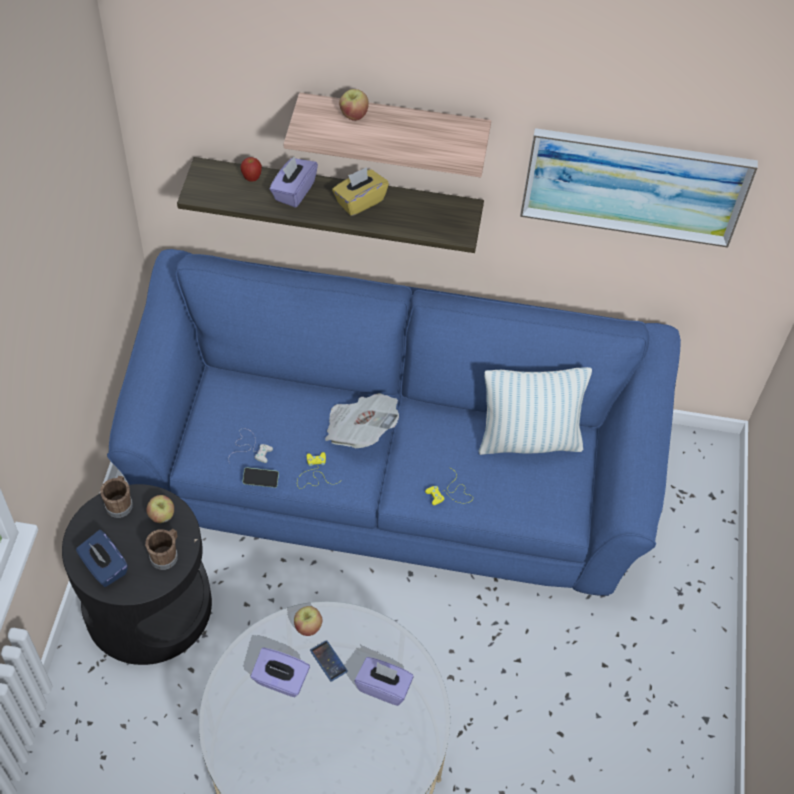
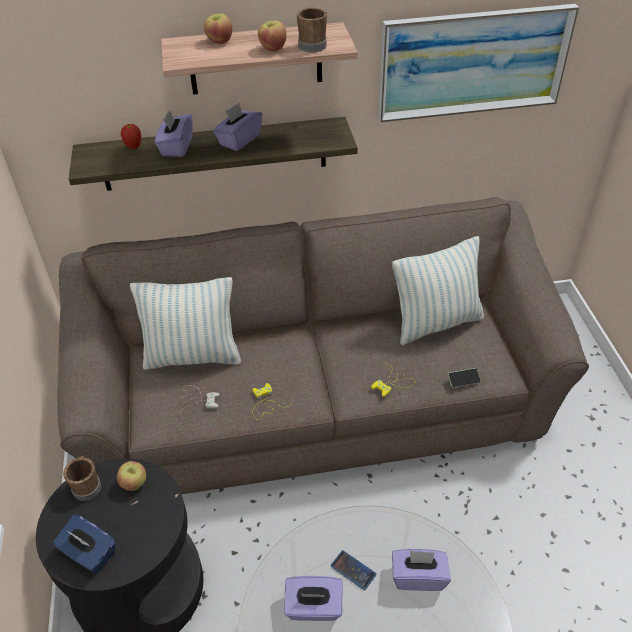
camera: 15 degrees left, 10 degrees down
blue sofa [107,249,681,596] -> brown sofa [57,197,589,494]
brown mug [145,529,178,570] -> brown mug moved to [297,8,327,52]
phone [243,467,279,488] -> phone moved to [448,368,481,388]
apple [294,606,322,636] -> apple moved to [258,20,287,52]
newspaper [325,393,399,448] -> none
yellow tissue box [332,167,389,216] -> purple tissue box [213,103,262,151]
none -> pillow [130,277,241,370]

